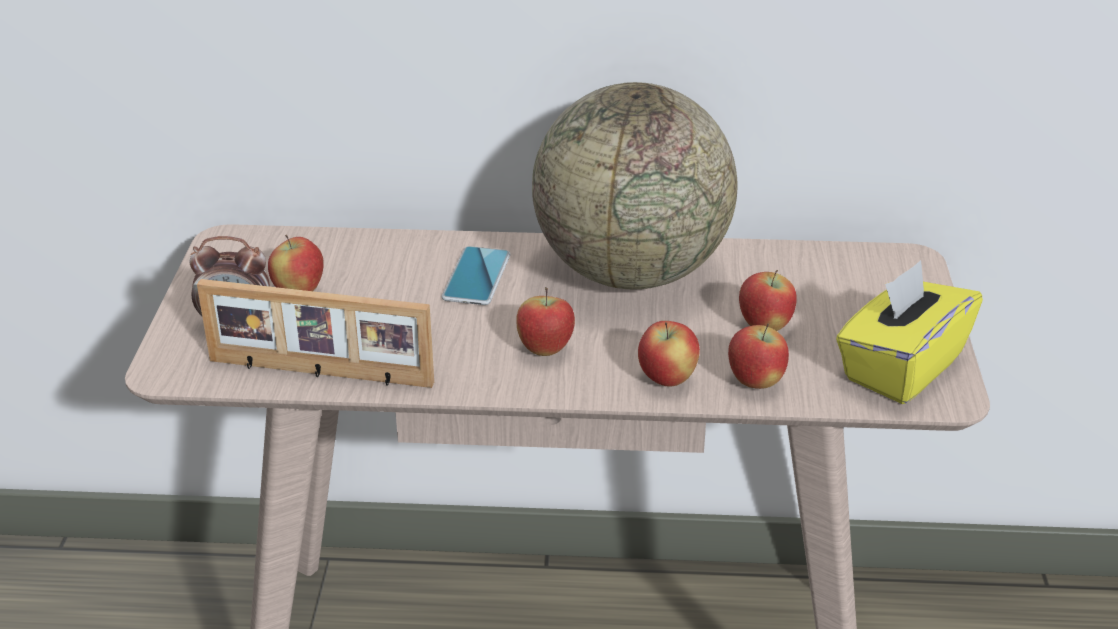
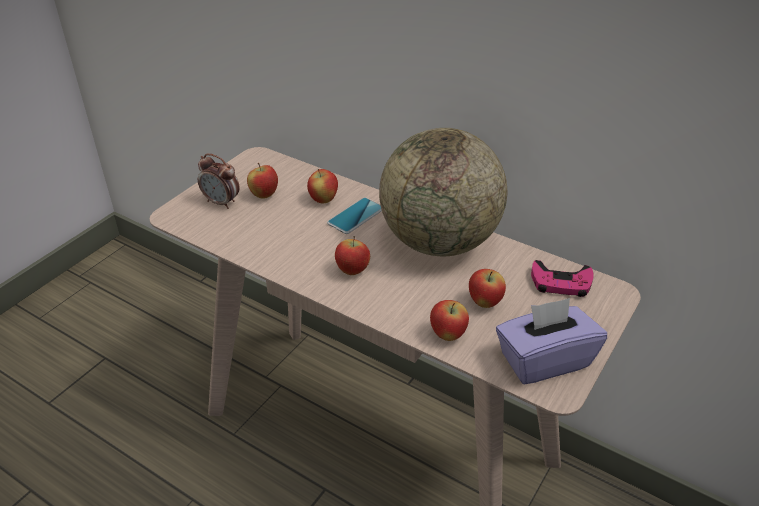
camera: 30 degrees right, 5 degrees up
picture frame [197,279,434,388] -> none
apple [638,321,700,387] -> apple moved to [307,169,338,203]
yellow tissue box [836,260,983,404] -> purple tissue box [496,298,607,385]
none -> pink game controller [531,260,594,297]

